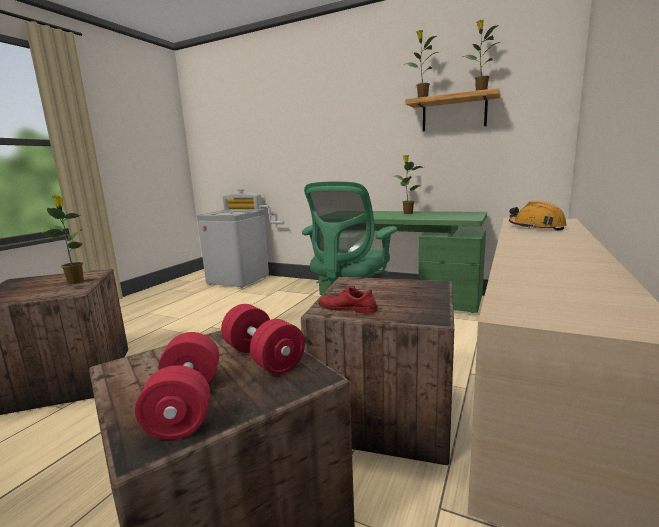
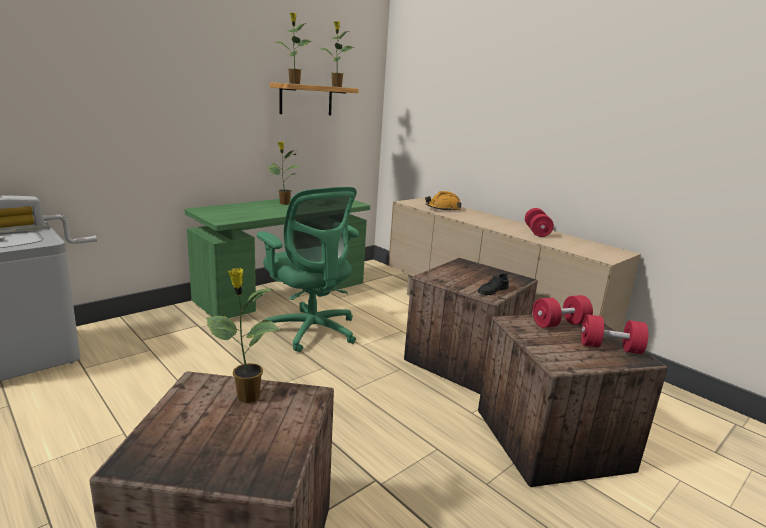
camera: 70 degrees left, 5 degrees up
red shoe [318,286,378,314] -> black shoe [478,273,509,295]
none -> red dumbbell [525,208,554,237]

